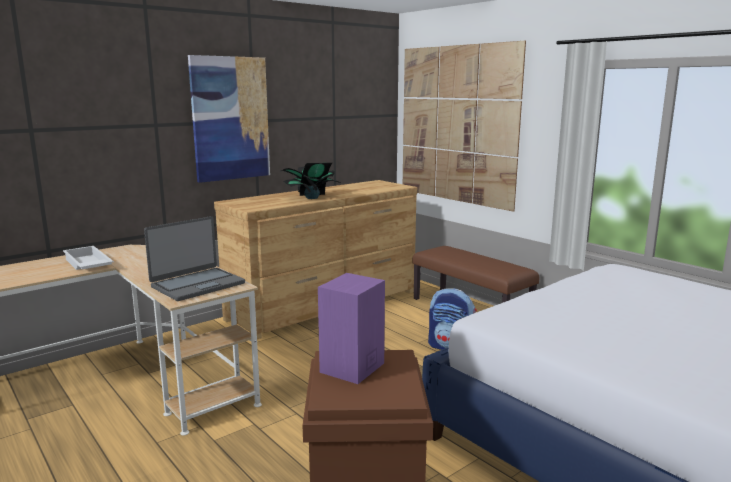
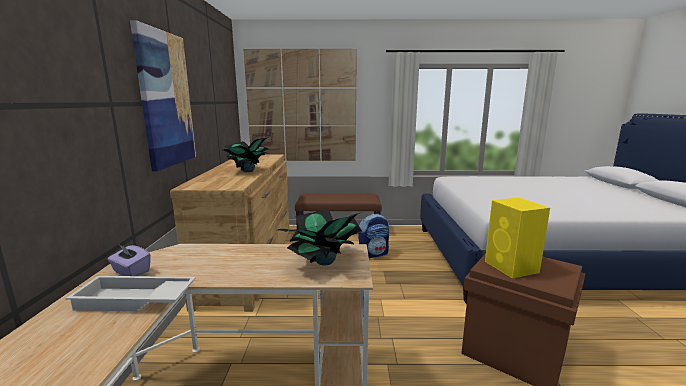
camera: 50 degrees left, 0 degrees up
laptop [144,216,245,301] -> potted plant [278,209,363,265]
purple speaker [318,273,385,384] -> yellow speaker [485,197,550,278]
none -> purple tissue box [107,245,151,276]

